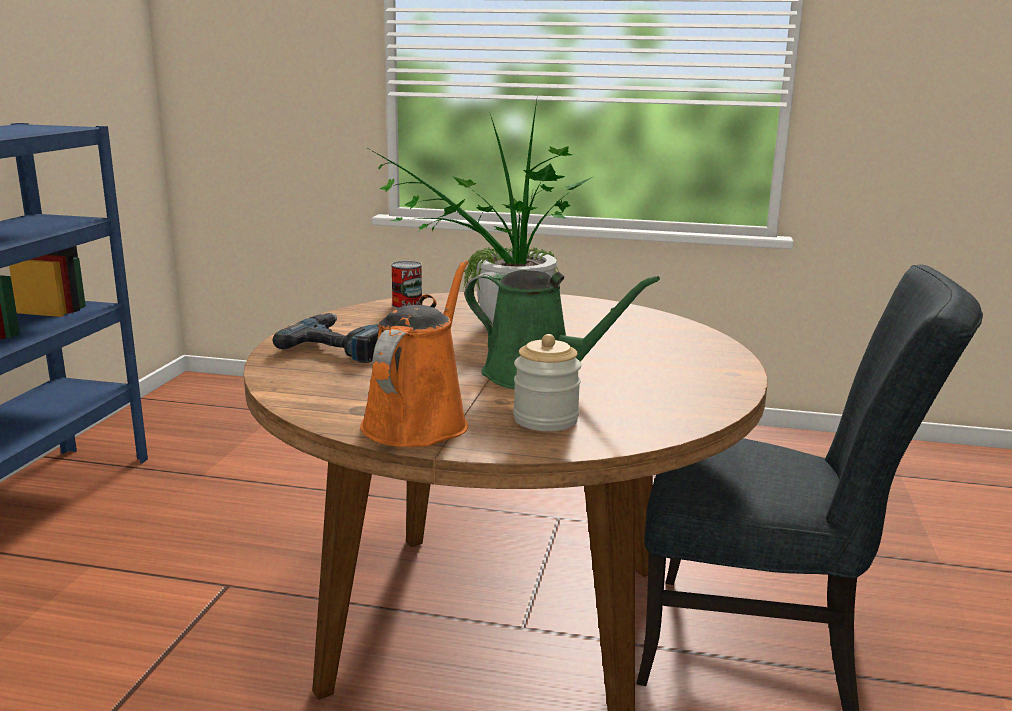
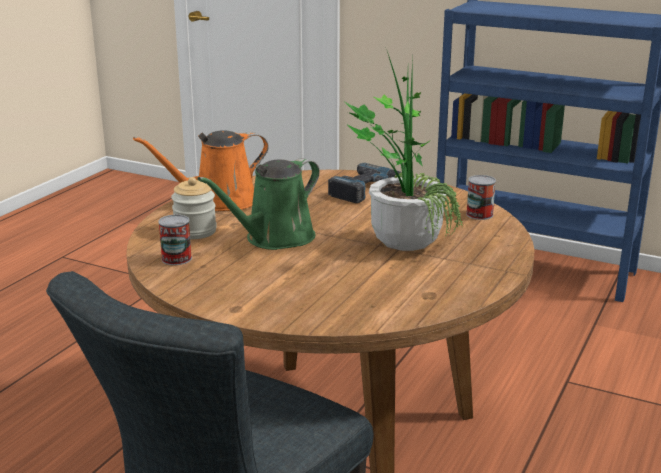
camera: 105 degrees right, 5 degrees up
orange watering can [360,260,468,447] -> orange watering can turned 120 degrees clockwise [133,130,269,211]
none -> can [158,215,192,265]

